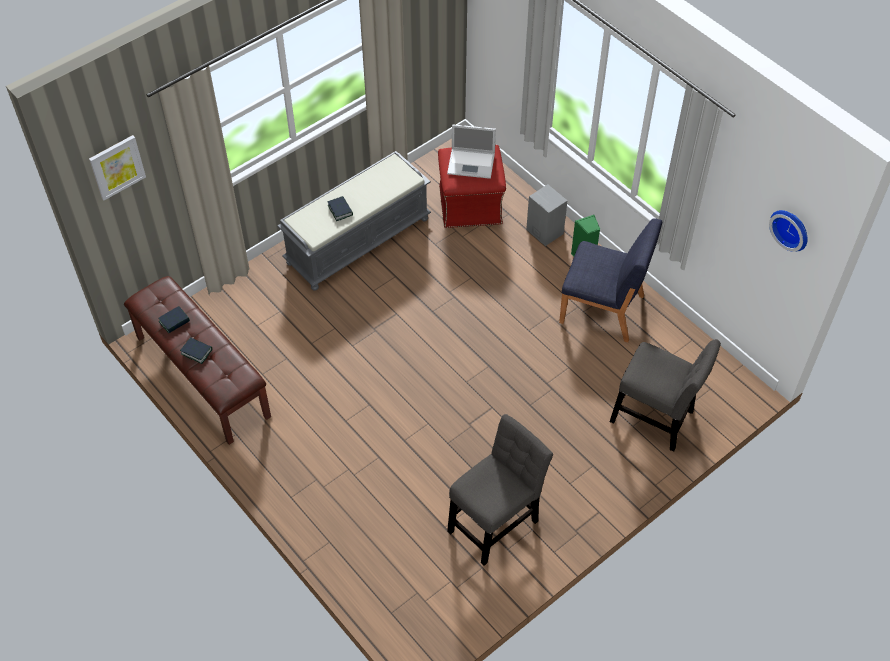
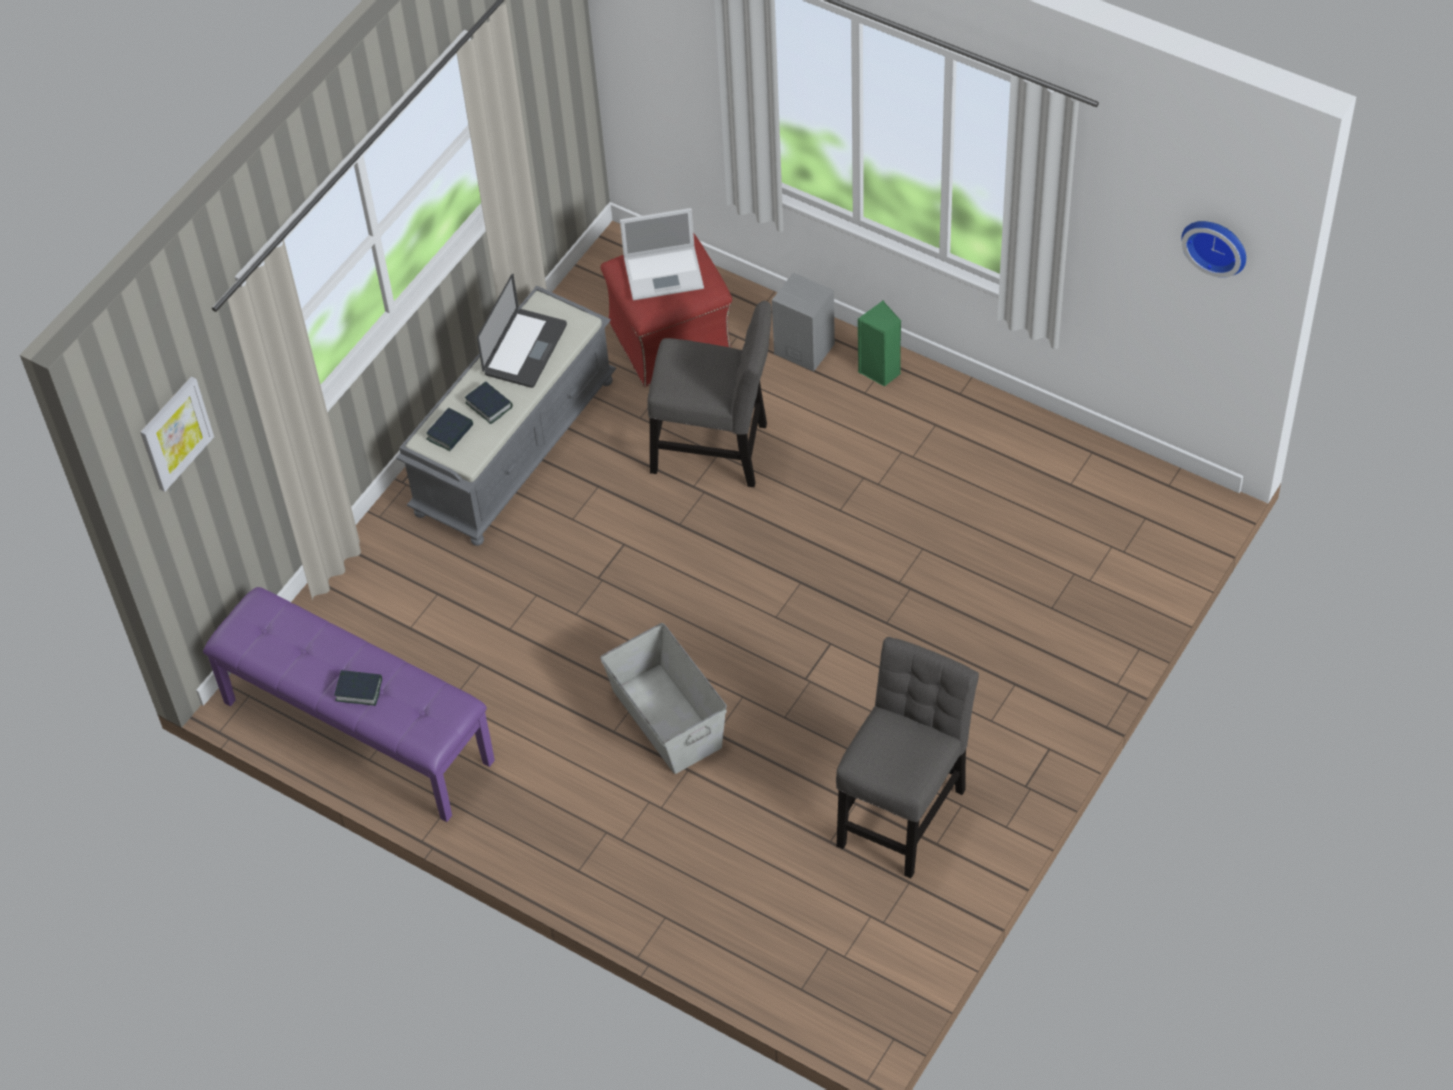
camera: 15 degrees left, 0 degrees up
brown bench [124,276,271,445] -> purple bench [203,587,495,822]
book [158,306,190,333] -> book moved to [426,408,473,451]
blue chair [559,218,662,343] -> none
grey chair [610,339,721,452] -> grey chair moved to [647,301,772,487]
none -> laptop [477,274,567,388]
none -> grey storage box [600,623,727,774]

